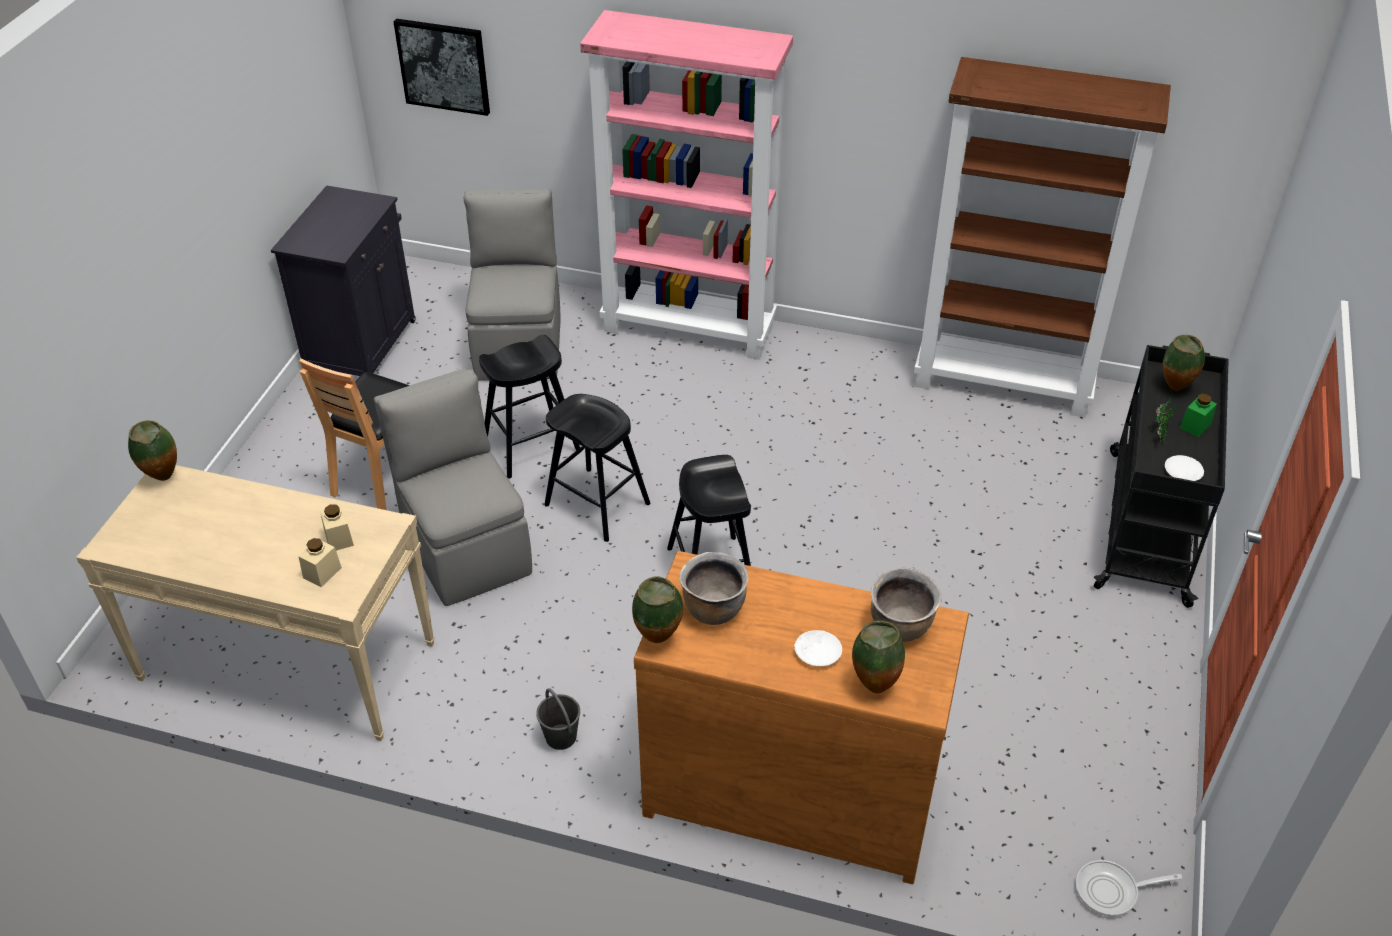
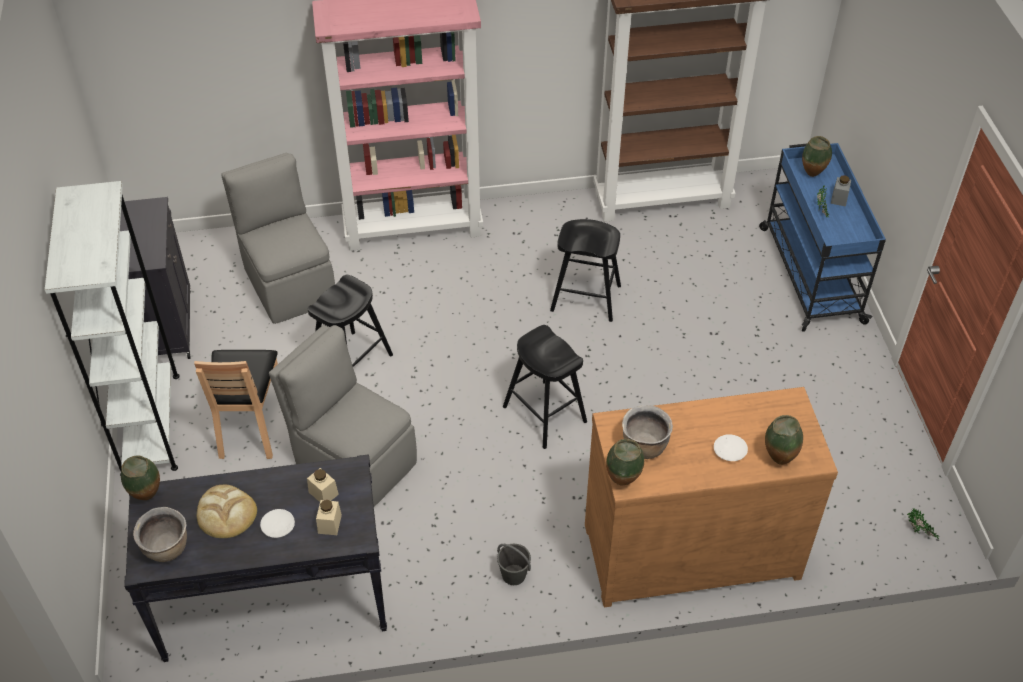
camera: 25 degrees left, 5 degrees up
beige console table [76,465,435,741] -> black console table [124,454,387,662]
picture [394,19,490,116] -> none
black stool [544,394,651,542] -> black stool moved to [550,219,621,322]
brown cooking pot [871,568,942,642] -> brown cooking pot moved to [133,507,187,562]
frying pan [1076,860,1182,916] -> potted plant [907,508,939,539]
black cart [1094,345,1229,608] -> blue cart [759,143,886,332]
white plate [1165,455,1204,481] -> white plate moved to [260,509,295,538]
green jar [1180,393,1217,437] -> grey jar [831,176,851,207]
none -> white bookcase [45,181,180,476]
none -> bread [197,485,257,538]

